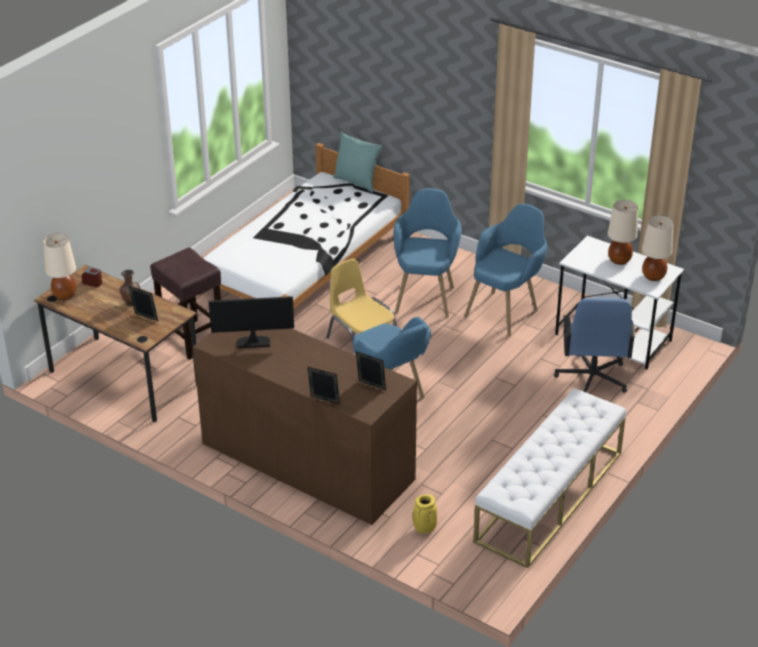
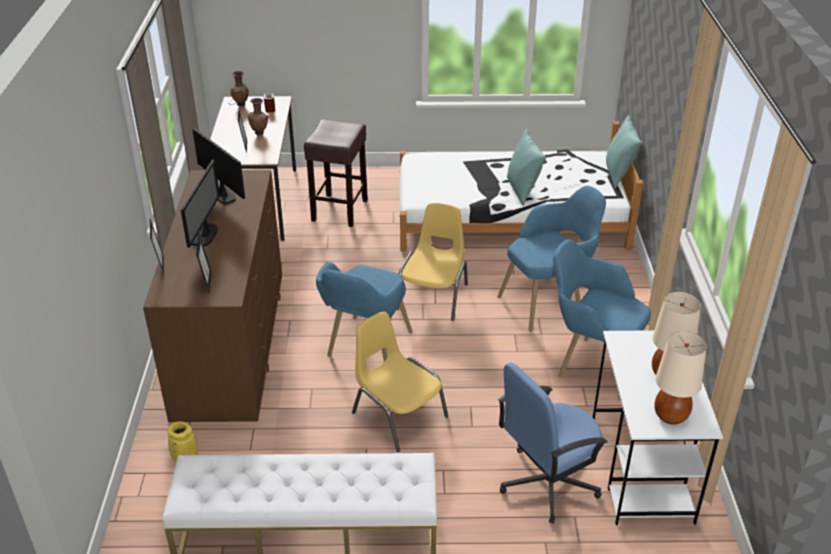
camera: 55 degrees right, 0 degrees up
beige table lamp [43,234,76,300] -> brown vase [231,71,249,107]
blue armchair [464,204,547,336] -> blue armchair turned 150 degrees counterclockwise [553,239,651,401]
none -> monitor [181,160,220,248]
none -> yellow chair [352,312,448,452]
none -> turquoise pillow [507,129,546,206]

